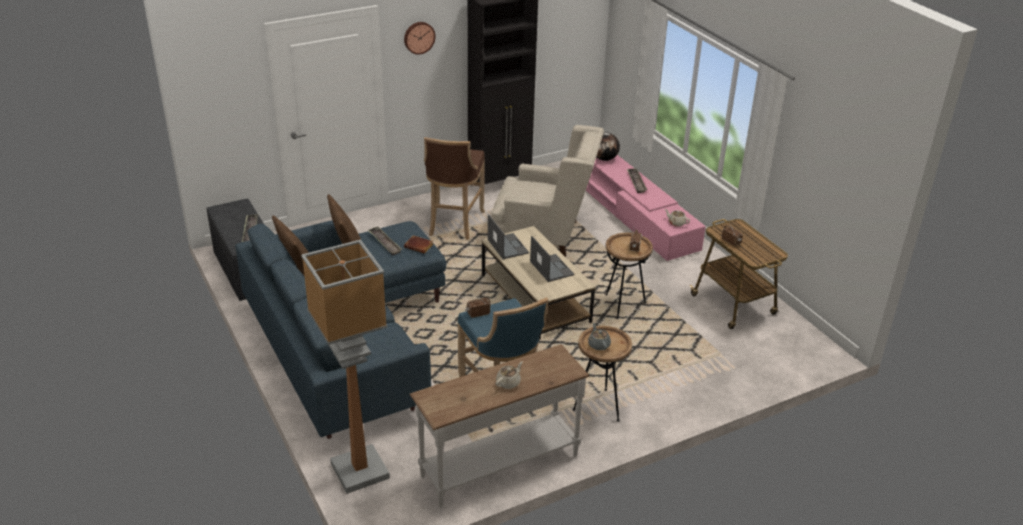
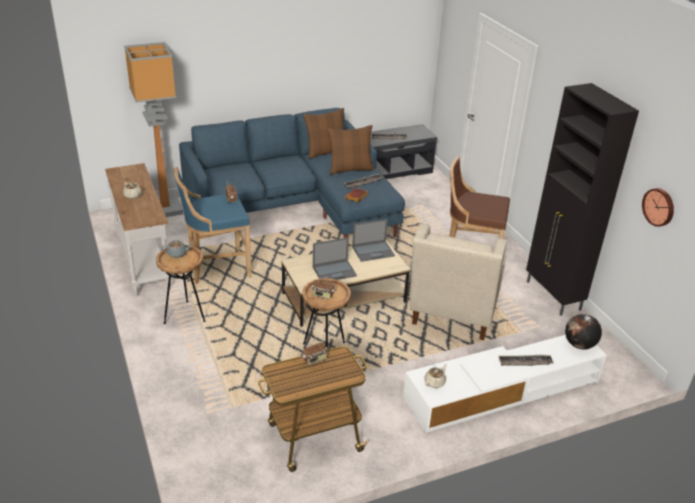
camera: 95 degrees right, 0 degrees up
wall clock [404,22,436,55] -> wall clock moved to [642,188,674,227]
pink tv stand [586,155,706,261] -> white tv stand [403,335,607,433]

